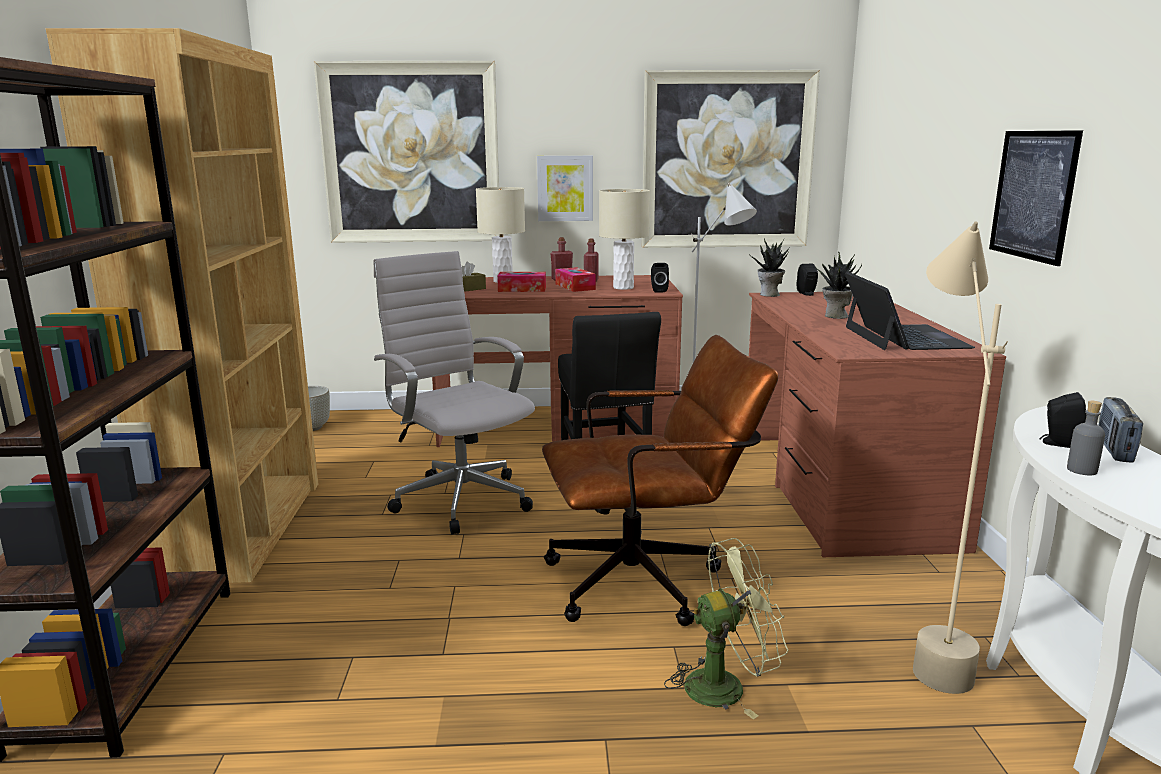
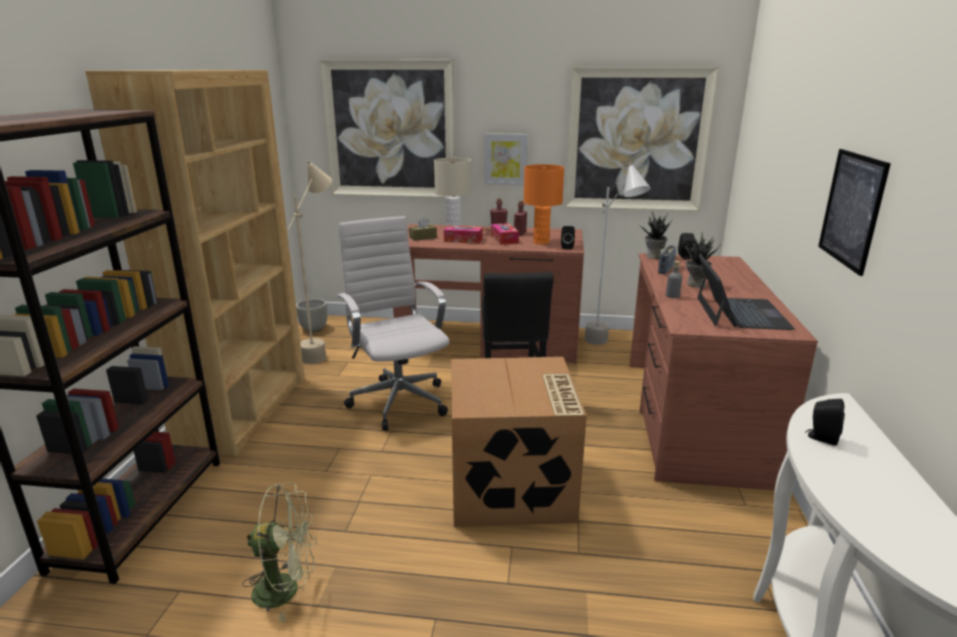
camera: 10 degrees right, 5 degrees up
brown office chair [542,335,779,626] -> cardboard box [451,357,587,527]
beige table lamp [599,189,650,290] -> orange table lamp [523,164,564,245]
green fan [664,538,788,719] -> green fan moved to [242,482,317,623]
beige floor lamp [913,221,1008,694] -> beige floor lamp moved to [288,161,332,364]
grey bottle [1067,401,1105,475] -> grey bottle moved to [666,261,682,298]
radio [1099,397,1143,463] -> radio moved to [658,245,676,274]

